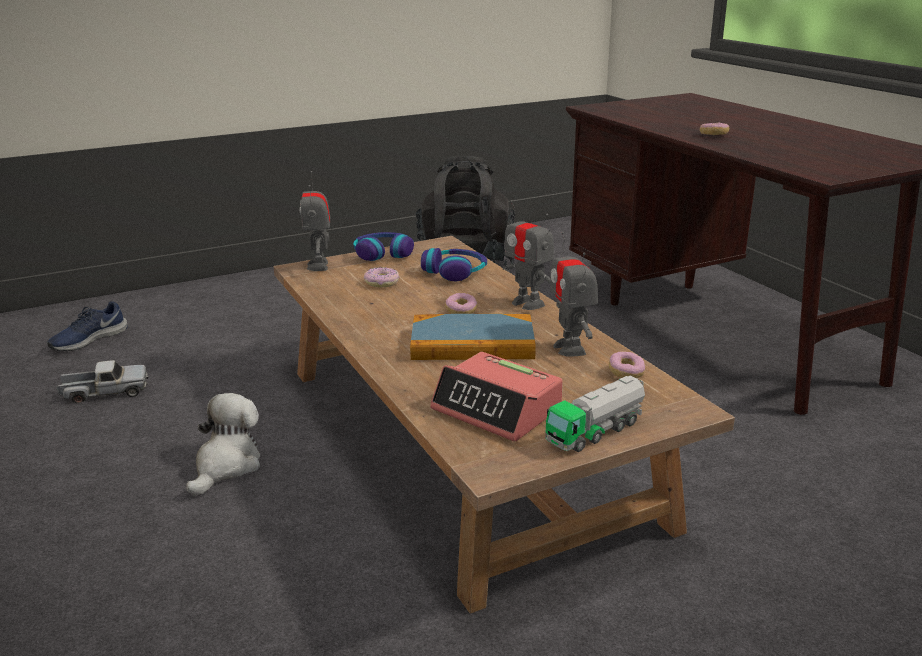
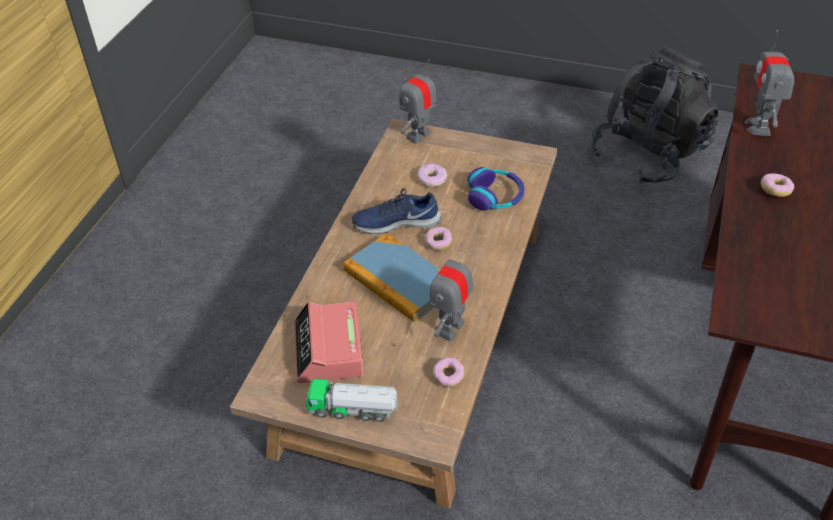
camera: 45 degrees right, 20 degrees up
blue shoe [47,301,128,351] -> blue shoe moved to [352,188,441,234]
toy truck [57,360,148,403] -> none
plush toy [186,393,260,496] -> none
headphones [353,232,414,261] -> none
toy robot [503,200,554,310] -> toy robot moved to [745,30,794,136]

